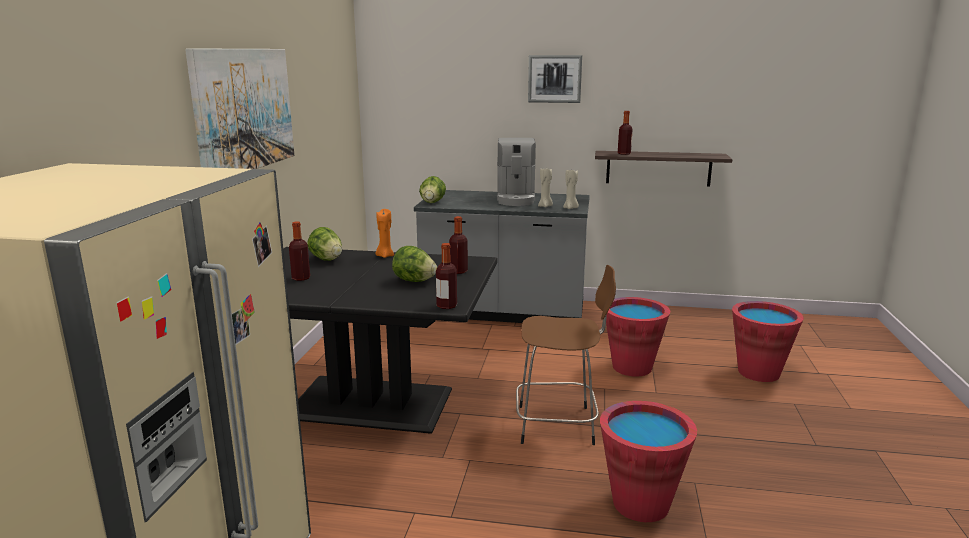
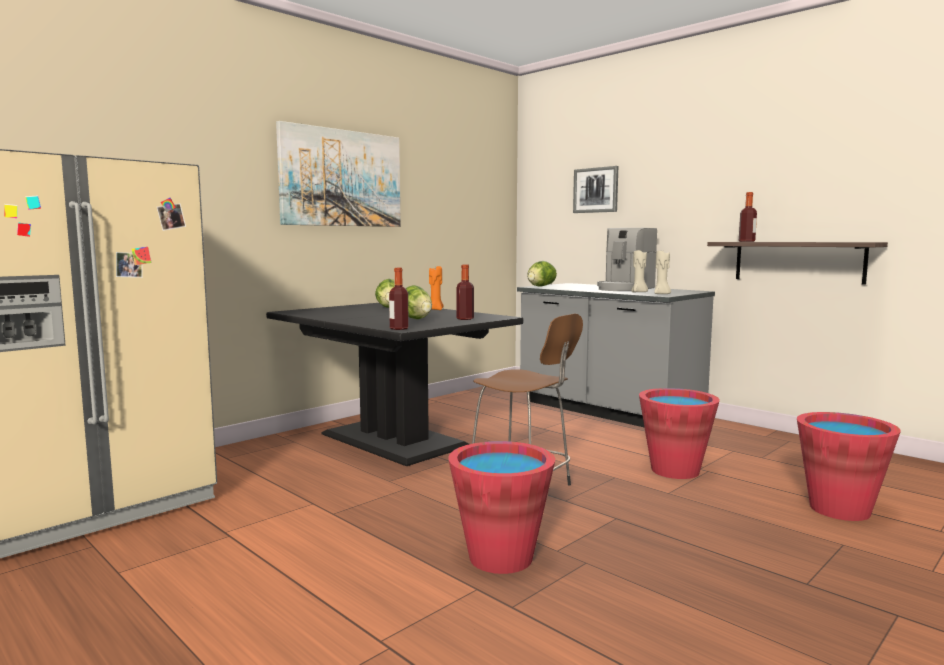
camera: 35 degrees right, 10 degrees down
bottle [289,221,310,281] -> none
picture [528,55,582,103] -> picture moved to [573,166,618,213]

